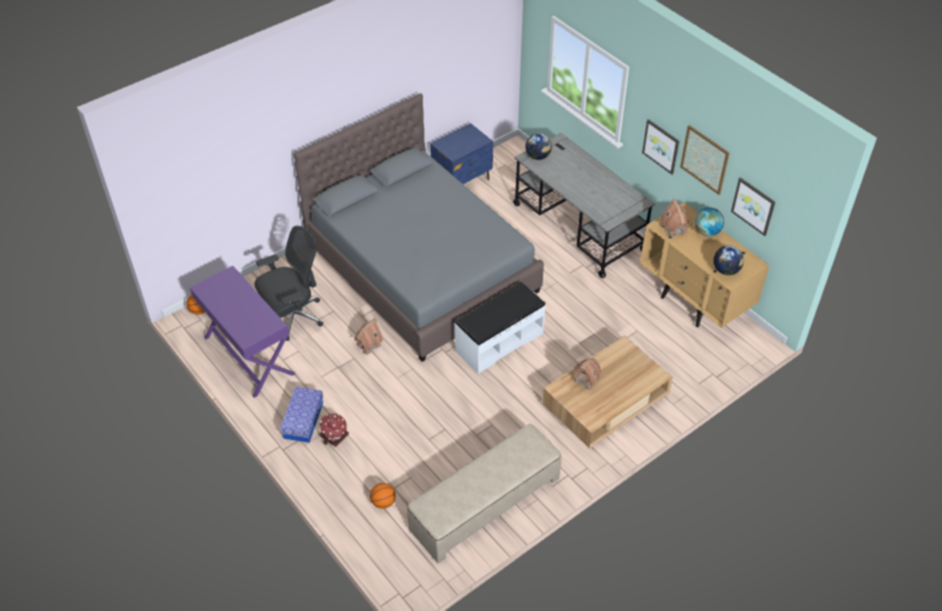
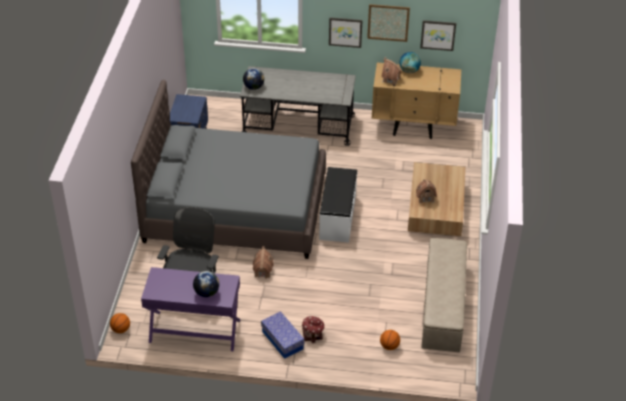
camera: 45 degrees left, 5 degrees down
globe [713,246,744,275] -> globe moved to [193,271,219,297]

